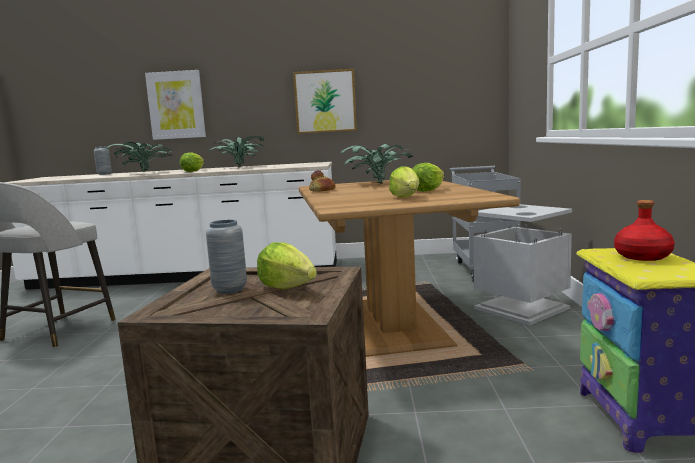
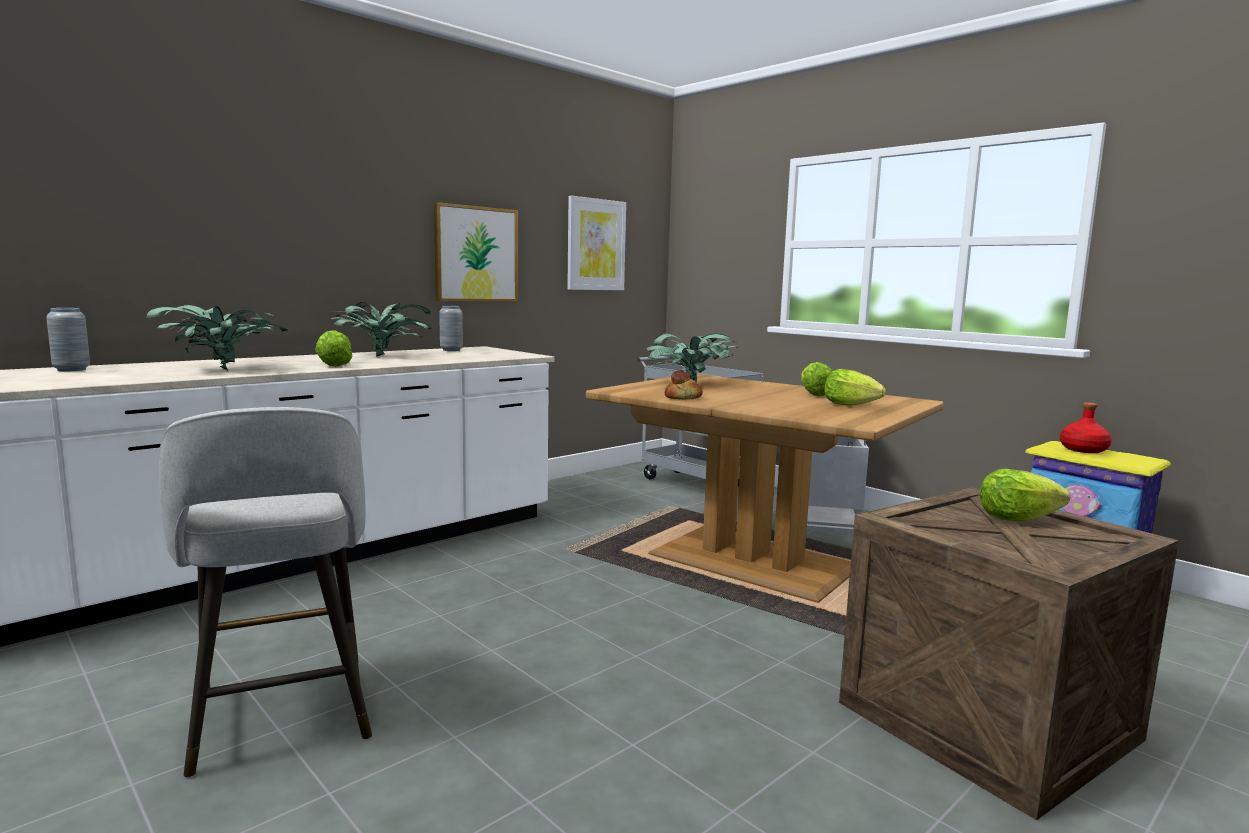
camera: 45 degrees left, 0 degrees up
picture [145,70,206,140] -> picture moved to [567,195,626,290]
grey vase [206,220,247,294] -> grey vase moved to [439,306,463,351]

